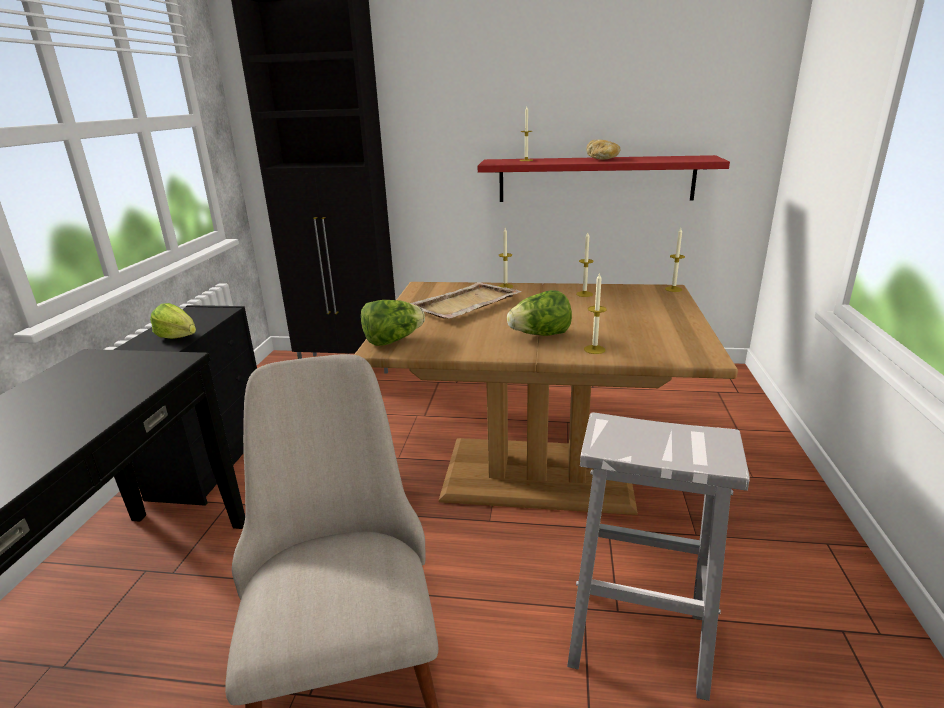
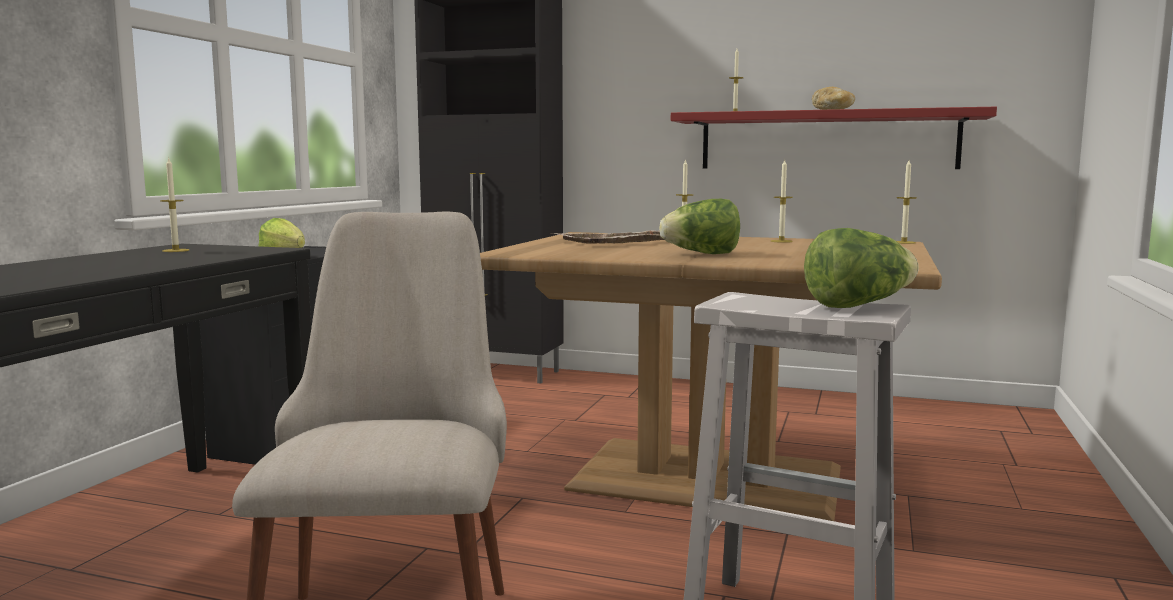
camera: 10 degrees right, 15 degrees down
lettuce [361,300,425,346] -> lettuce moved to [804,228,919,308]
candle [584,272,607,354] -> candle moved to [160,157,189,252]

